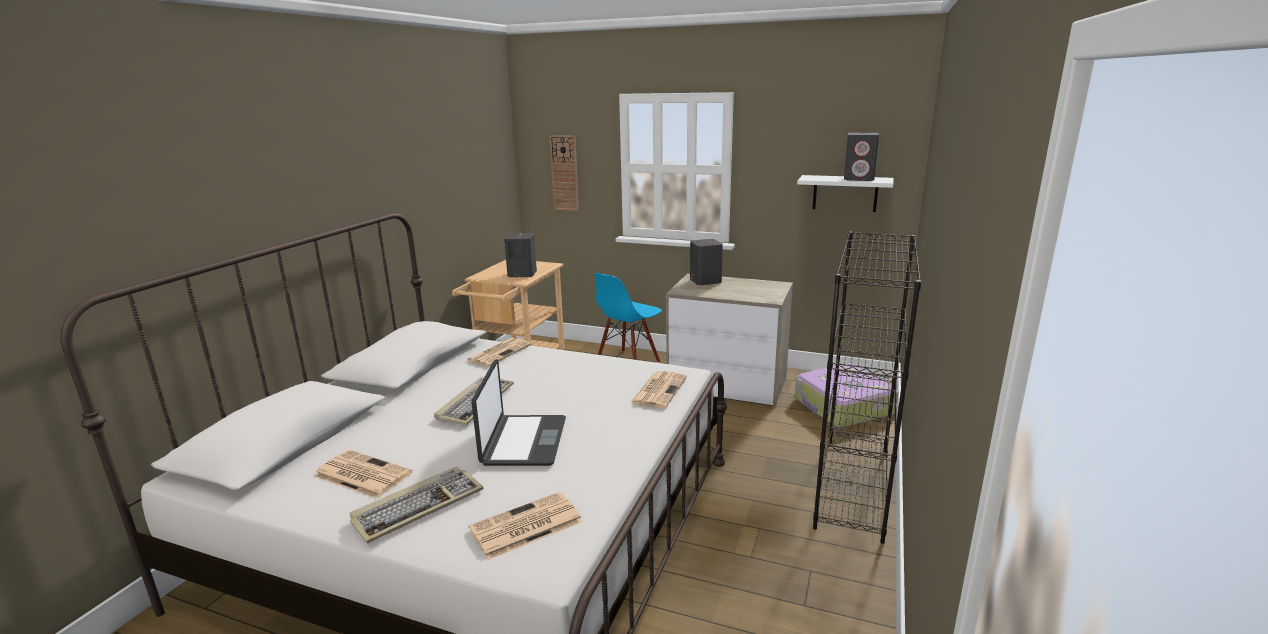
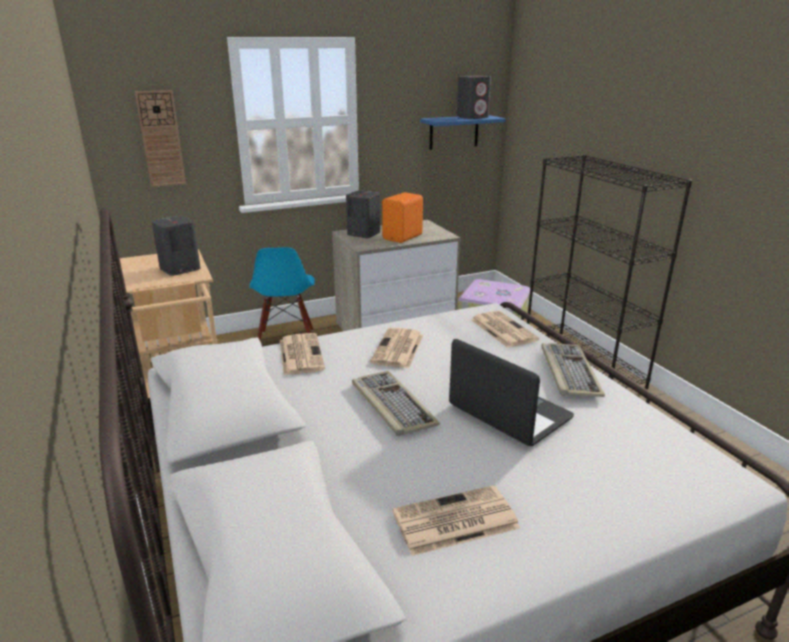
camera: 45 degrees left, 5 degrees up
keyboard [350,467,484,543] -> keyboard moved to [542,343,605,397]
newspaper [469,492,583,560] -> newspaper moved to [370,328,423,368]
white shelf [797,175,894,212] -> blue shelf [420,115,506,150]
none -> orange speaker [382,192,423,243]

